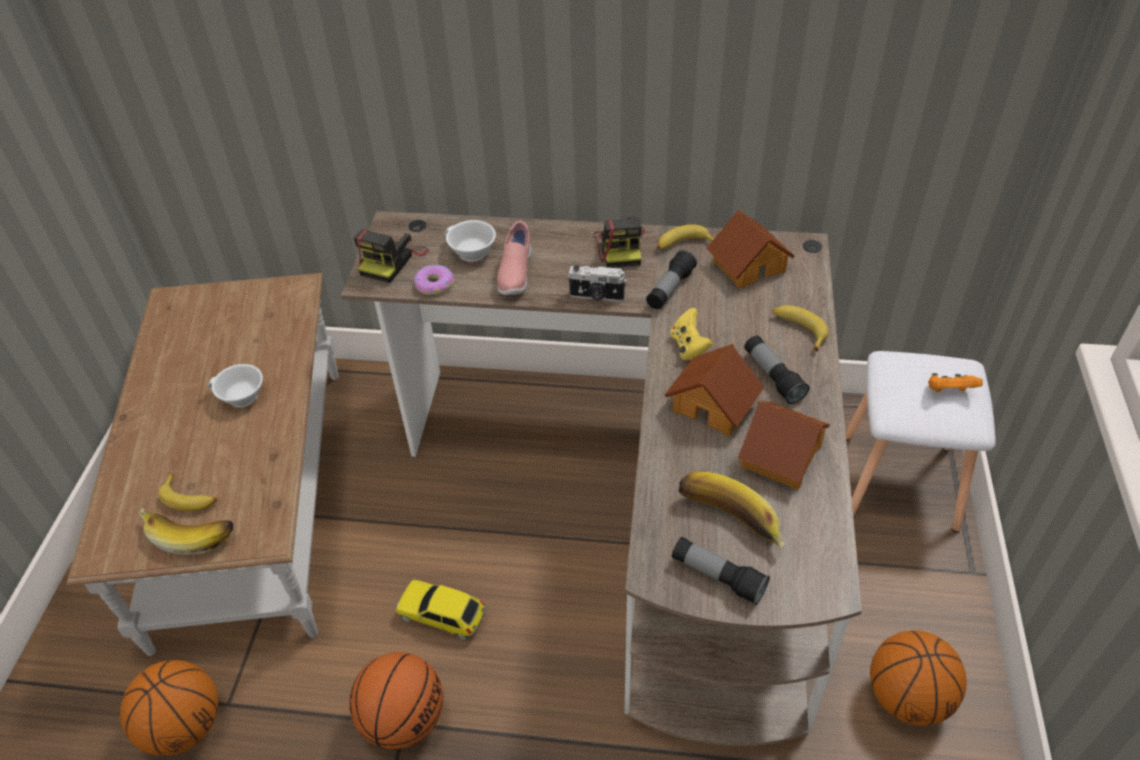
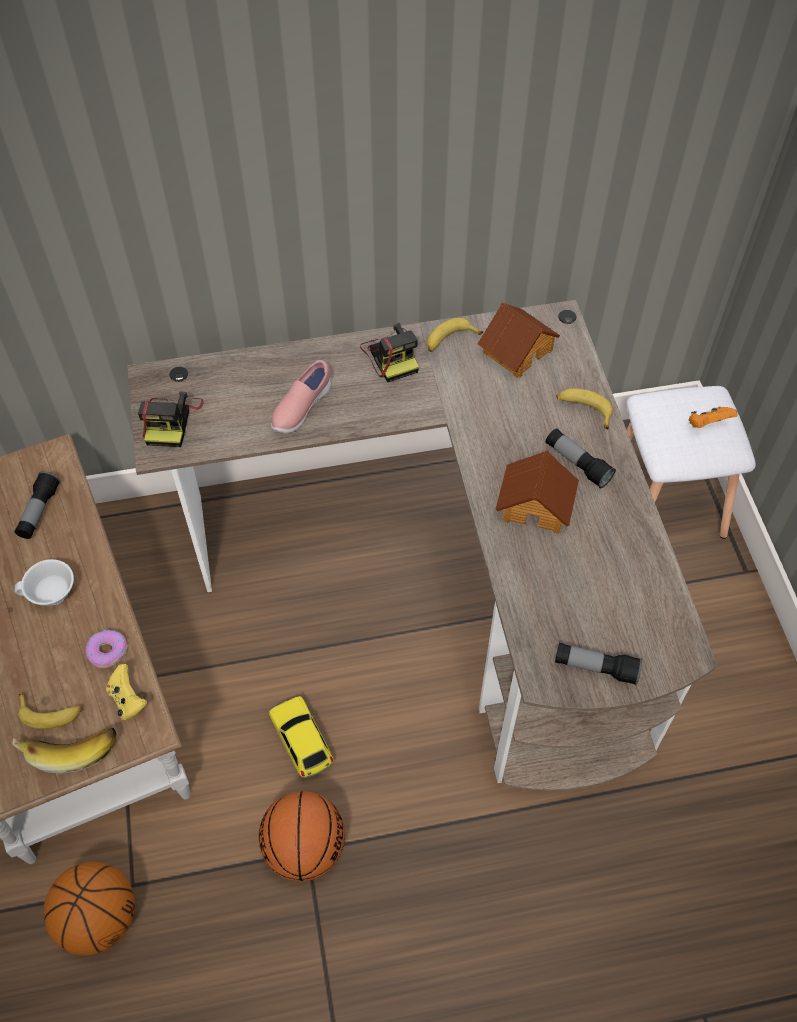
camera: 20 degrees left, 10 degrees up
toy car [396,580,486,641] -> toy car turned 60 degrees clockwise [269,696,334,779]
donut [414,264,454,295] -> donut moved to [85,630,127,668]
white cup [445,220,496,262] -> none
pink shoe [497,221,532,295] -> pink shoe turned 45 degrees clockwise [271,360,332,433]
camera [567,265,627,302] -> none
flashlight [646,250,697,309] -> flashlight moved to [15,471,60,539]
yellow game controller [670,308,713,360] -> yellow game controller moved to [106,664,147,720]
banana [678,471,785,547] -> none
toy house [738,401,830,490] -> none
basketball [870,630,967,726] -> none

